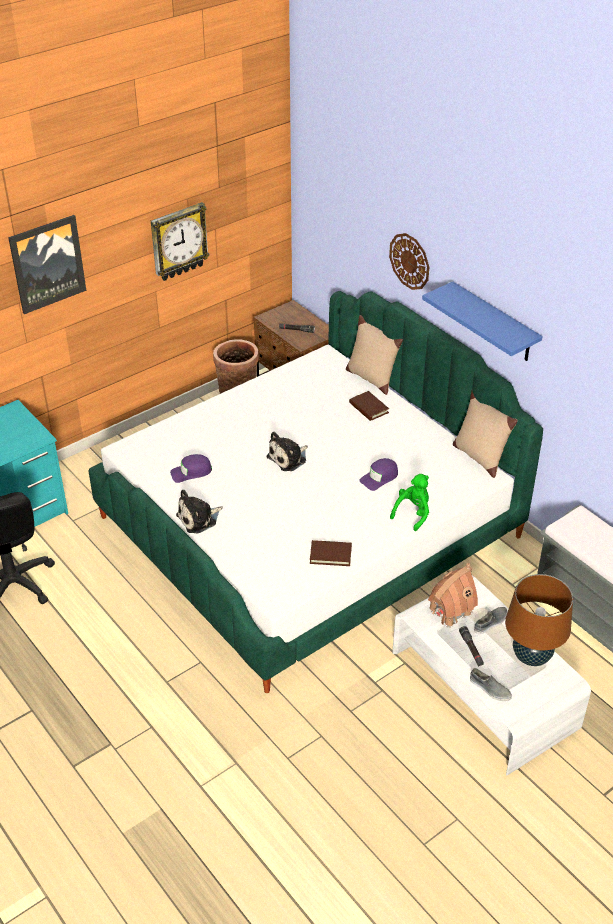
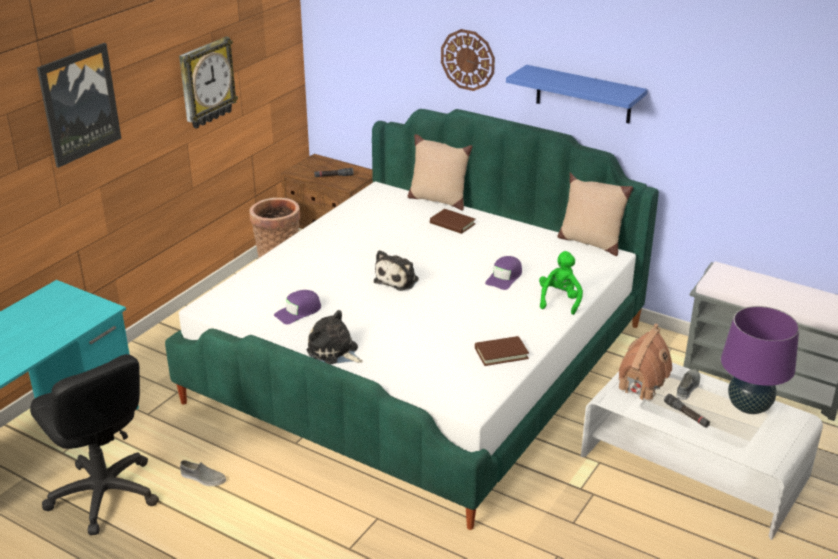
camera: 20 degrees left, 10 degrees down
plush toy [176,490,223,534] -> plush toy turned 90 degrees clockwise [307,310,363,364]
grey shoe [470,668,512,701] -> grey shoe moved to [180,460,226,486]
brown table lamp [505,574,573,666] -> purple table lamp [721,306,799,414]

